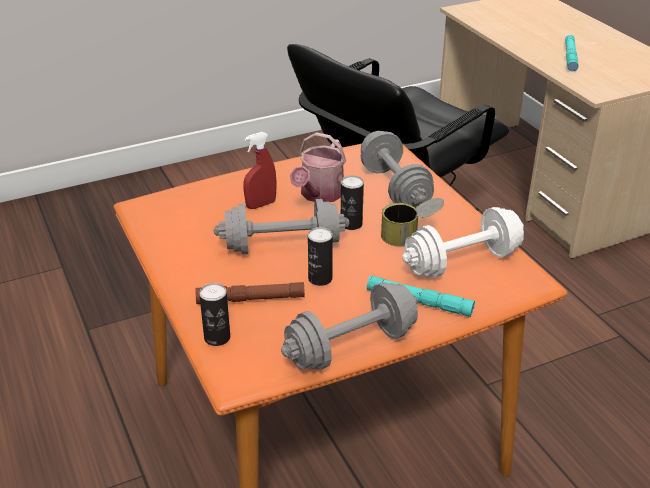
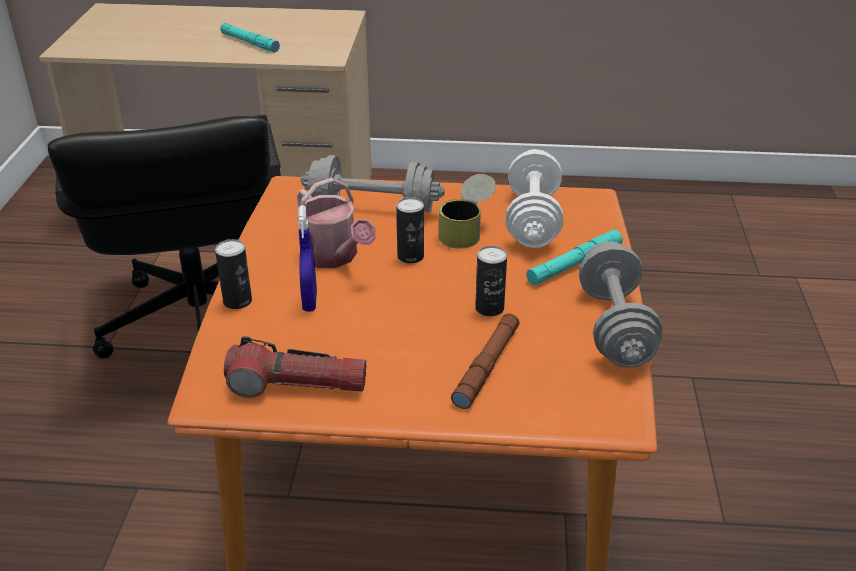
camera: 60 degrees left, 0 degrees up
can [199,283,230,346] -> can moved to [215,239,252,309]
grey dumbbell [214,199,349,254] -> none
red spray bottle [243,132,276,209] -> blue spray bottle [298,205,317,312]
none -> flashlight [224,336,367,398]

